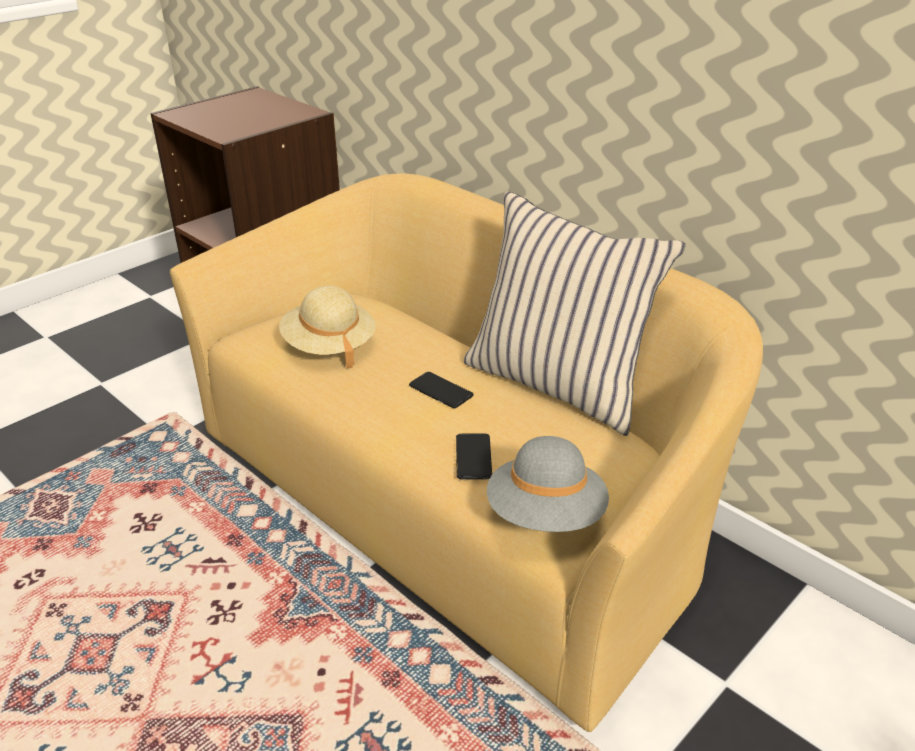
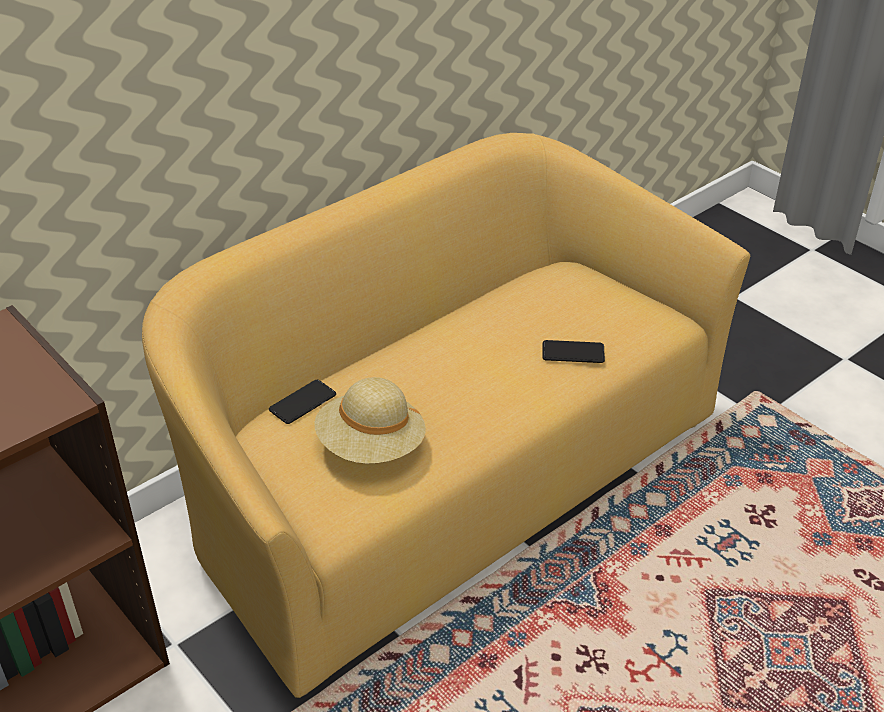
camera: 85 degrees left, 5 degrees up
phone [409,372,473,408] -> phone moved to [269,380,336,424]
beige pillow [464,191,686,436] -> none
grey hat [487,436,609,532] -> none

